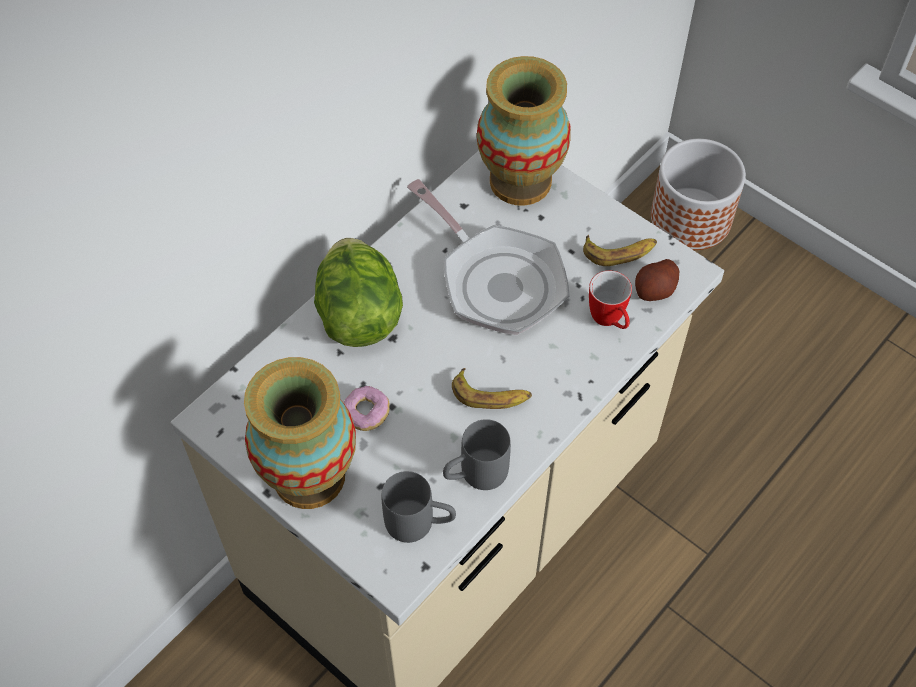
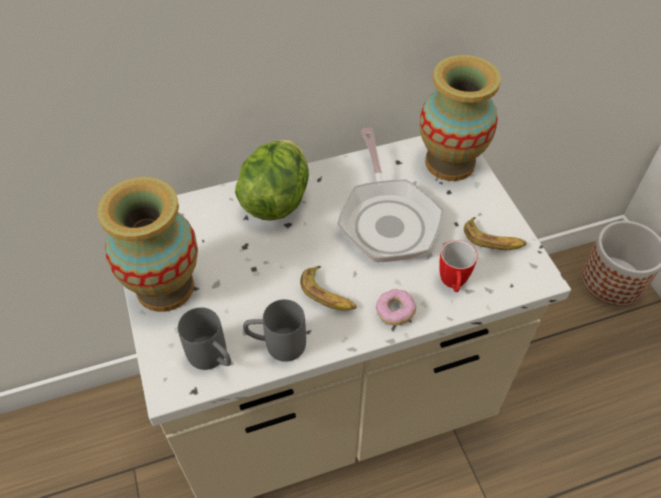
camera: 30 degrees right, 5 degrees down
donut [344,386,390,431] -> donut moved to [376,289,416,326]
potato [635,259,679,301] -> none

